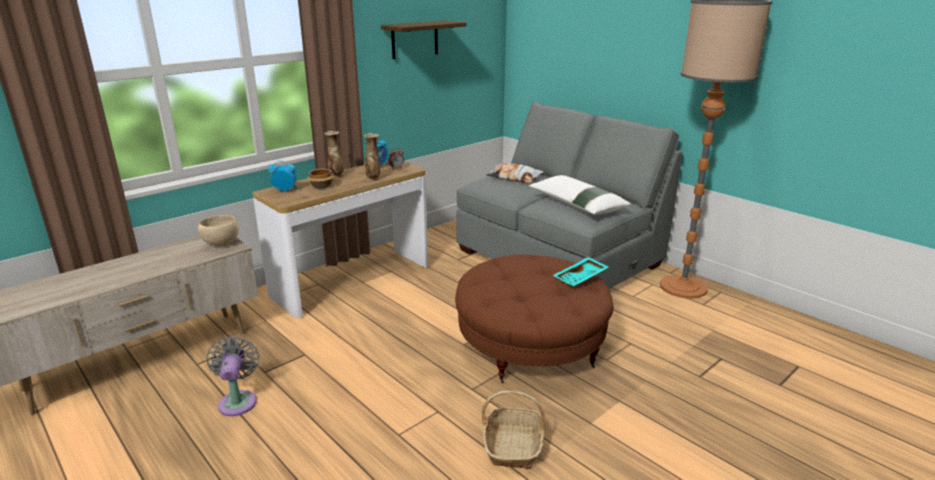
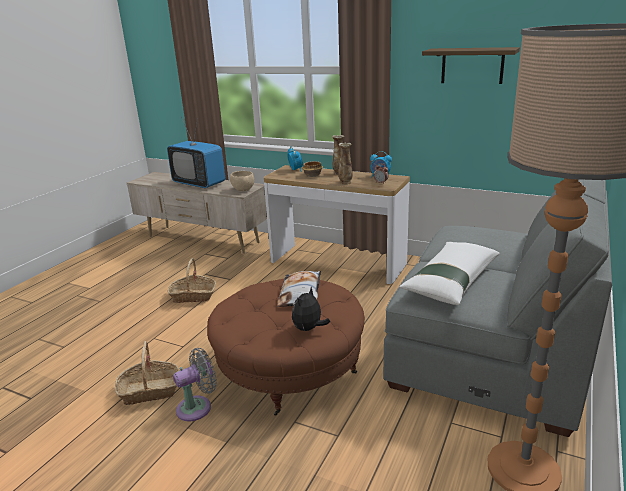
camera: 70 degrees right, 0 degrees up
grey fan [207,336,259,416] -> grey fan moved to [173,348,217,421]
pillow [486,163,544,183] -> pillow moved to [277,271,321,307]
turquoise tray [553,257,608,286] -> plush toy [292,287,330,331]
none -> television [167,117,225,188]
none -> basket [167,258,216,303]

